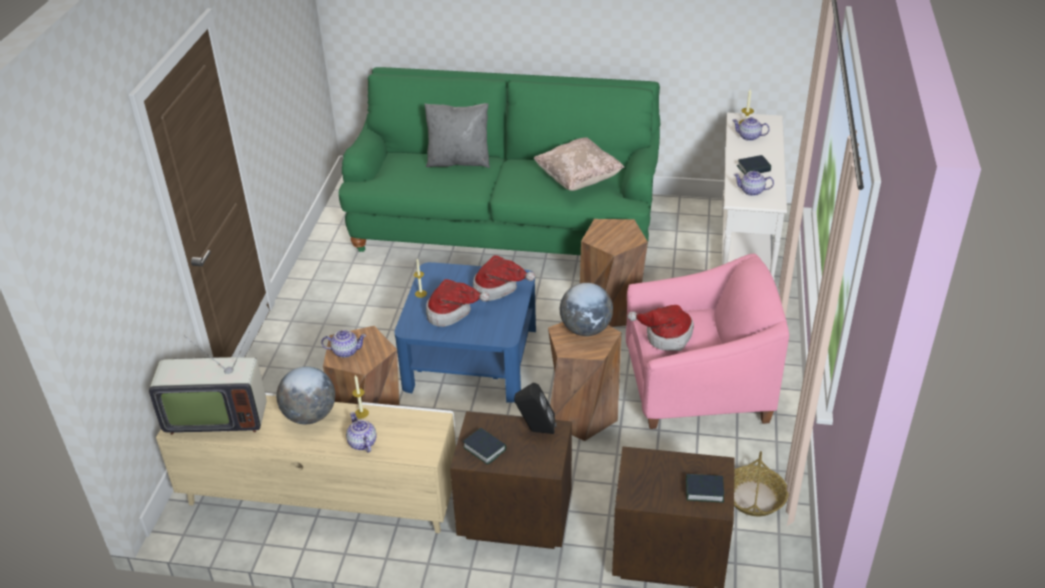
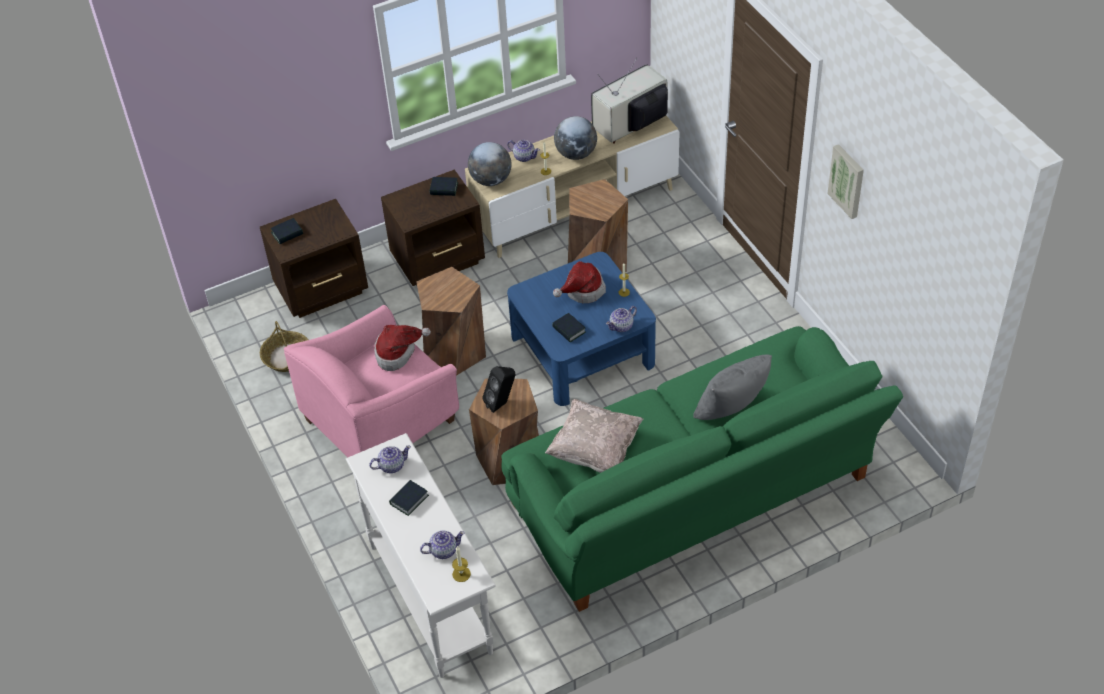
camera: 145 degrees right, 10 degrees up
teapot [321,330,366,358] -> teapot moved to [606,306,637,332]
hat [473,255,535,301] -> book [552,313,586,342]
black speaker [514,383,557,434] -> black speaker moved to [482,366,516,413]
globe [560,283,613,336] -> globe moved to [468,142,512,186]
none -> picture [827,144,864,219]

